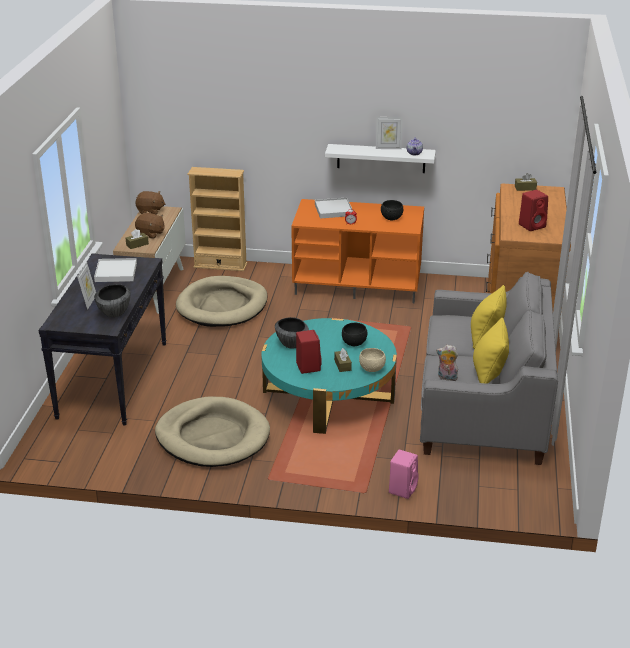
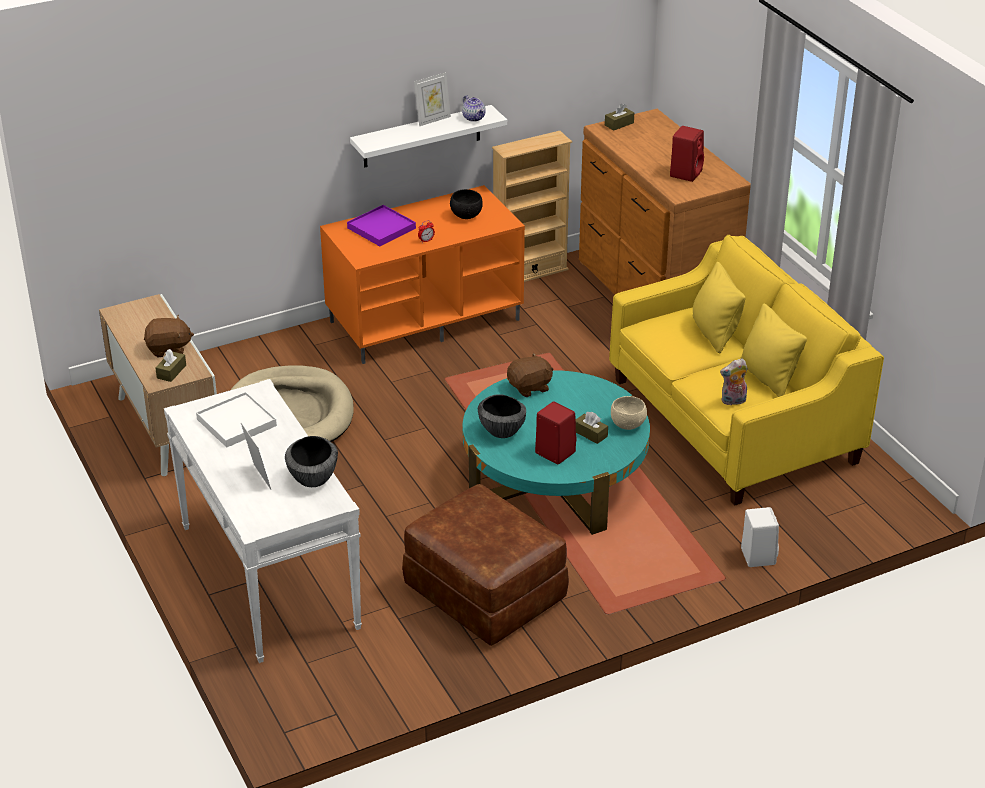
camera: 35 degrees left, 5 degrees up
black console table [39,253,167,426] -> white console table [164,379,362,663]
brown plush toy [135,191,165,215] -> brown plush toy moved to [507,353,553,397]
beige dog bed [155,397,270,467] -> brown ottoman [402,484,569,646]
beige bookcase [188,167,247,271] -> beige bookcase moved to [492,131,572,282]
white tray [315,198,353,218] -> purple tray [347,205,416,246]
black bowl [342,323,367,346] -> none
pink speaker [389,450,419,499] -> white speaker [741,507,779,567]
grey sofa [420,272,558,465] -> yellow sofa [609,235,884,506]

